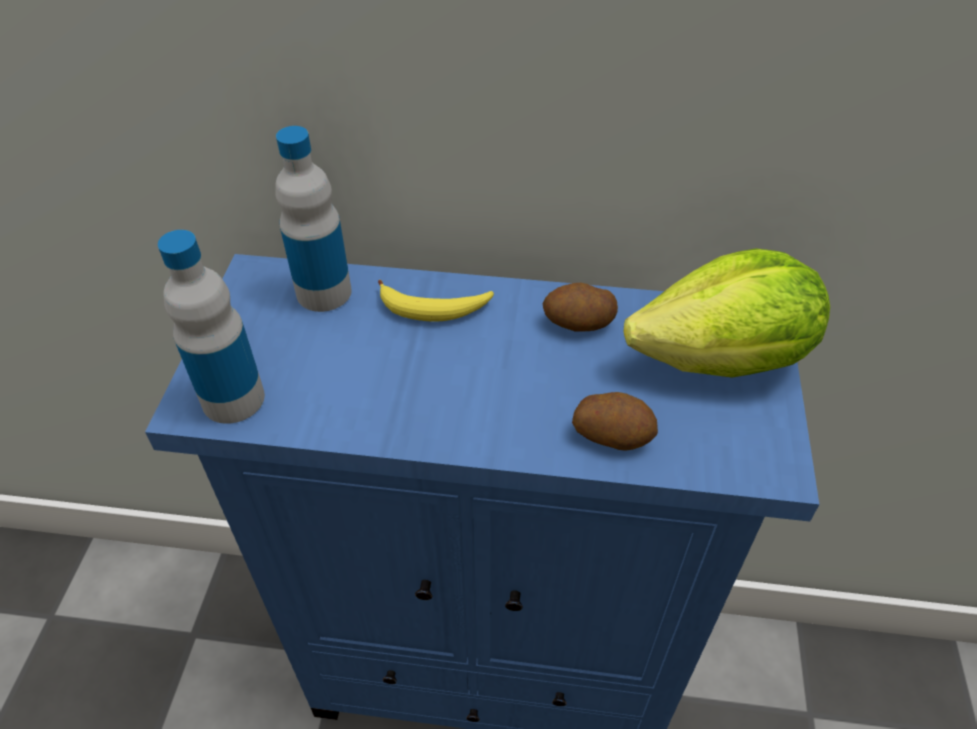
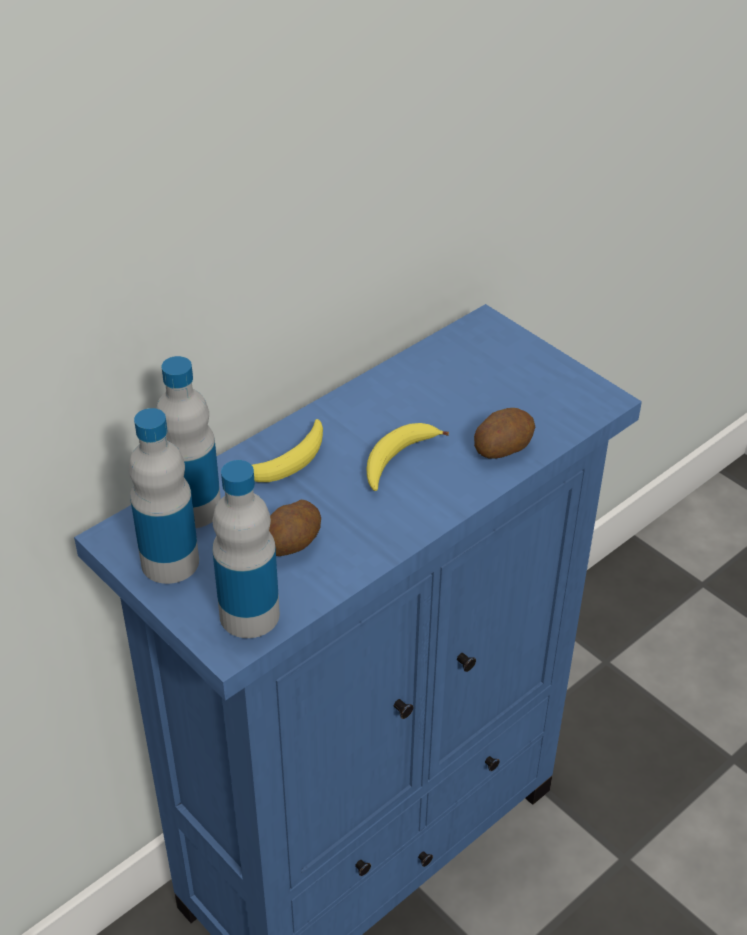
camera: 50 degrees left, 5 degrees down
potato [542,283,618,332] -> potato moved to [269,500,321,556]
lettuce [624,248,830,378] -> none
none -> bottle [129,408,199,584]
none -> banana [367,423,449,491]

